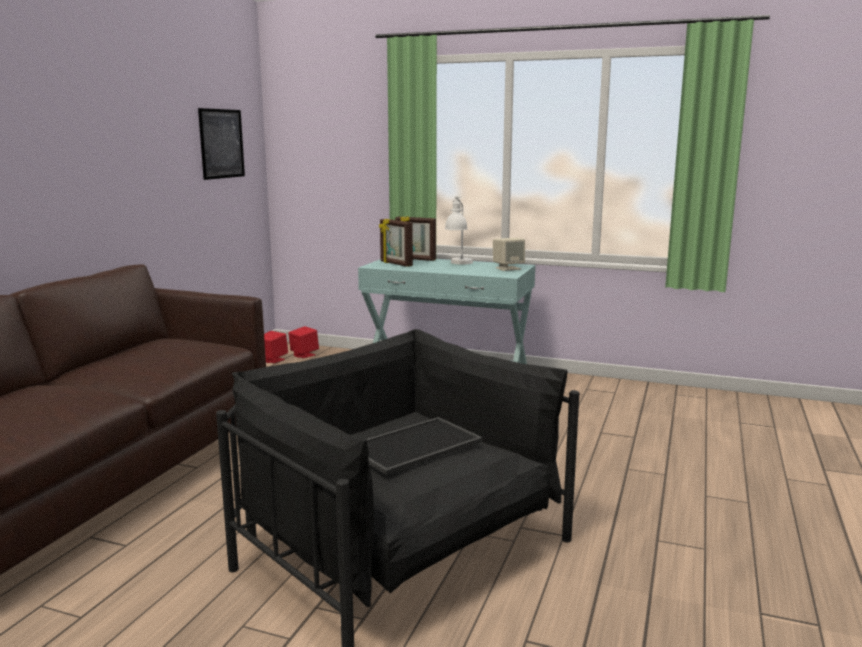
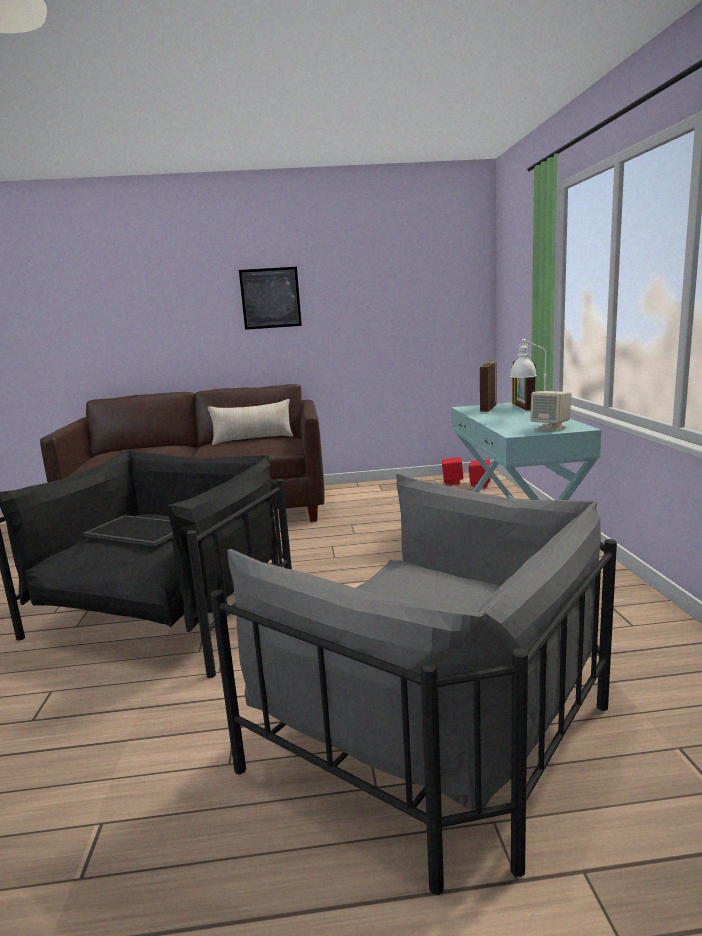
camera: 65 degrees right, 0 degrees up
picture [198,108,245,180] -> picture moved to [239,267,302,330]
none -> beige pillow [208,399,293,445]
none -> grey armchair [210,473,617,895]

